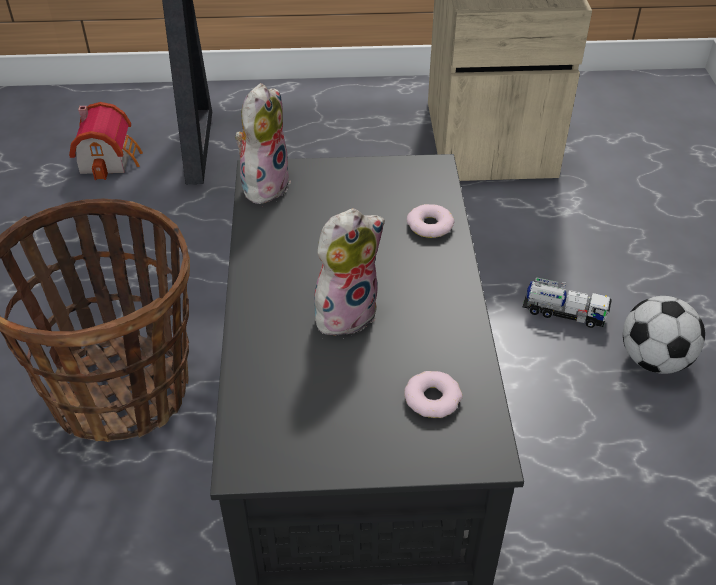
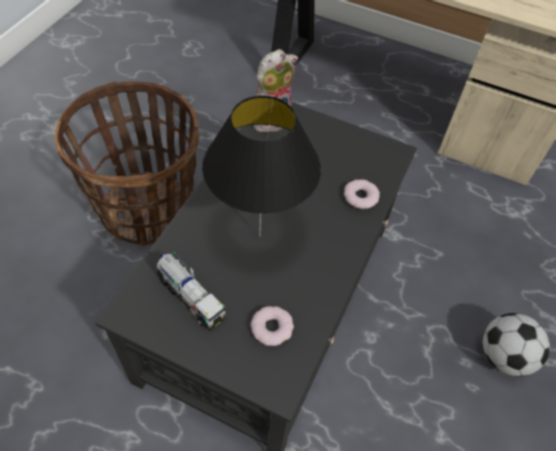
camera: 25 degrees right, 10 degrees up
toy house [69,102,143,180] -> none
plush toy [314,208,385,336] -> black table lamp [202,95,321,237]
toy truck [523,277,612,328] -> toy truck moved to [156,251,226,331]

